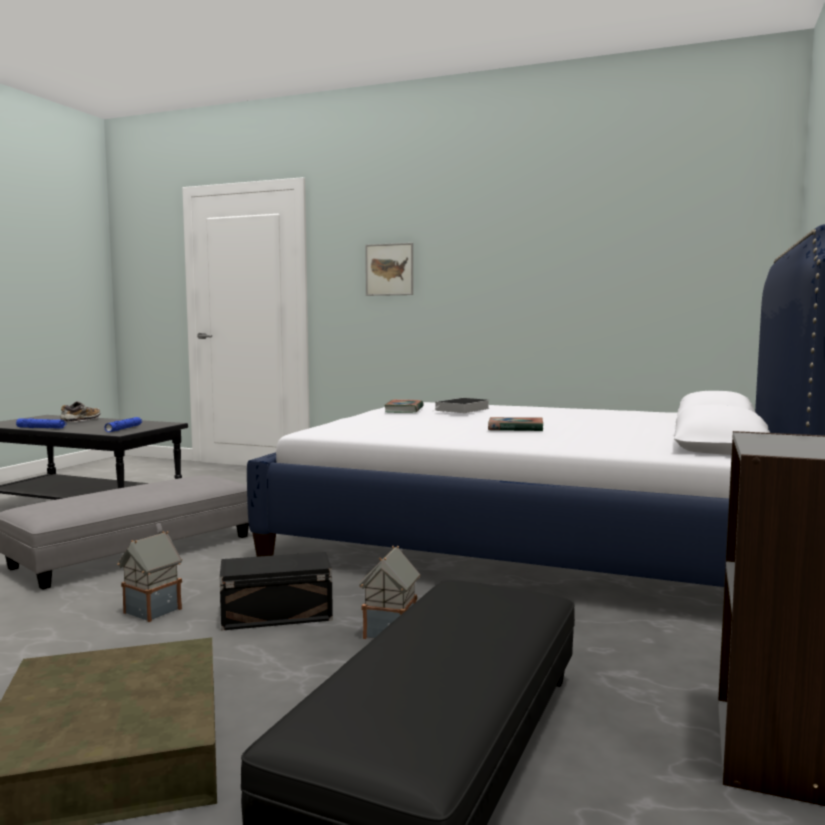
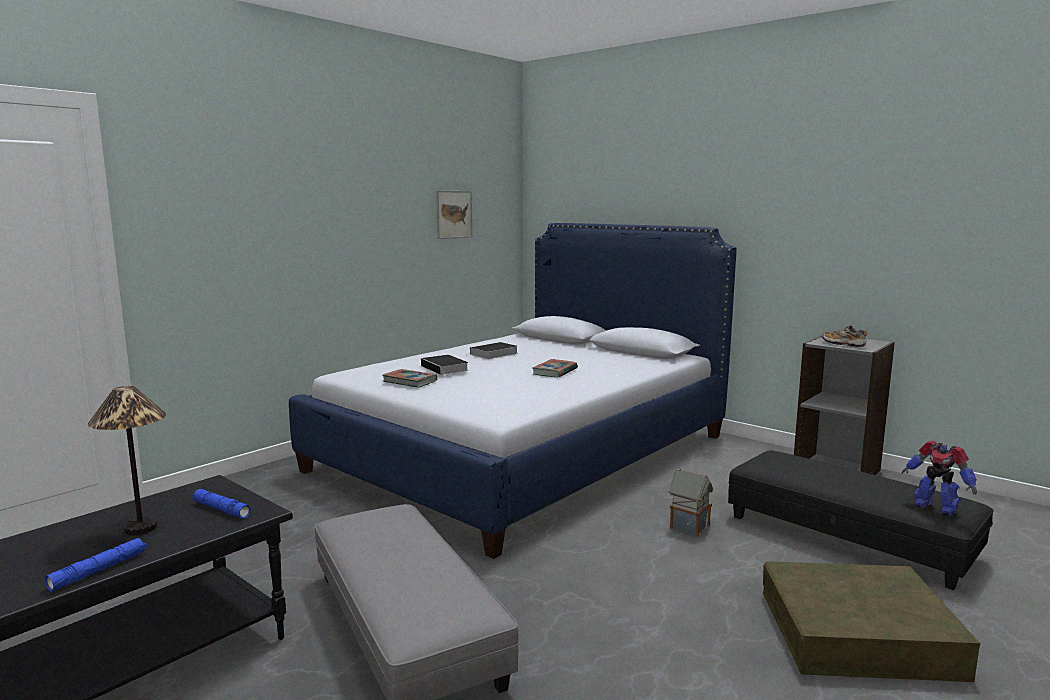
camera: 70 degrees left, 5 degrees up
shoe [61,401,100,422] -> shoe moved to [822,325,867,348]
toy house [117,531,182,622] -> none
black storage box [220,552,333,631] -> none
picture [365,243,413,296] -> picture moved to [436,191,472,239]
none -> table lamp [88,386,166,535]
none -> book [466,342,518,359]
none -> toy robot [901,441,977,516]

